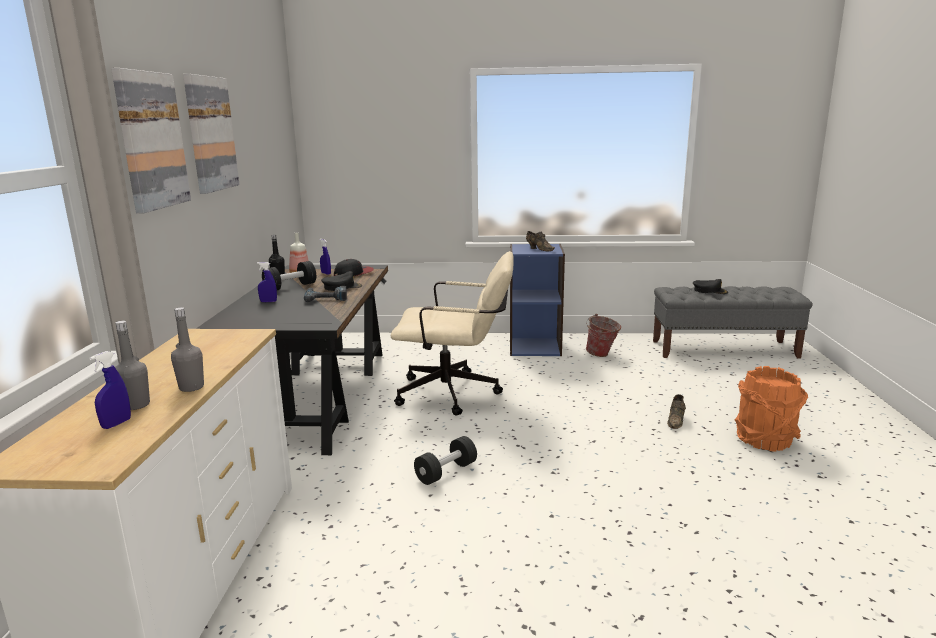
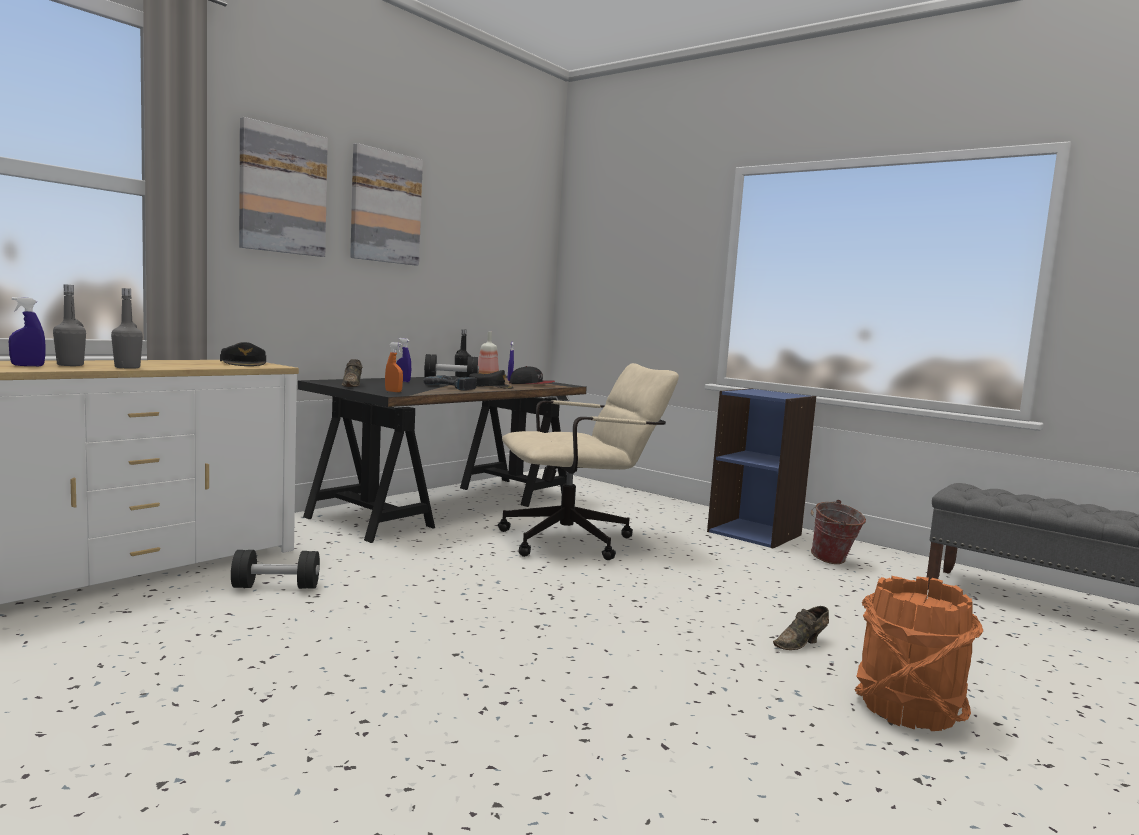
camera: 35 degrees right, 10 degrees down
beige office chair [391,251,514,415] -> beige office chair turned 60 degrees counterclockwise [498,363,679,560]
black dumbbell [414,436,477,485] -> black dumbbell moved to [231,550,320,589]
brown shoe [526,231,555,251] -> brown shoe moved to [342,359,363,387]
black cap [693,279,728,294] -> black cap moved to [220,342,266,366]
none -> orange spray bottle [385,342,403,392]

